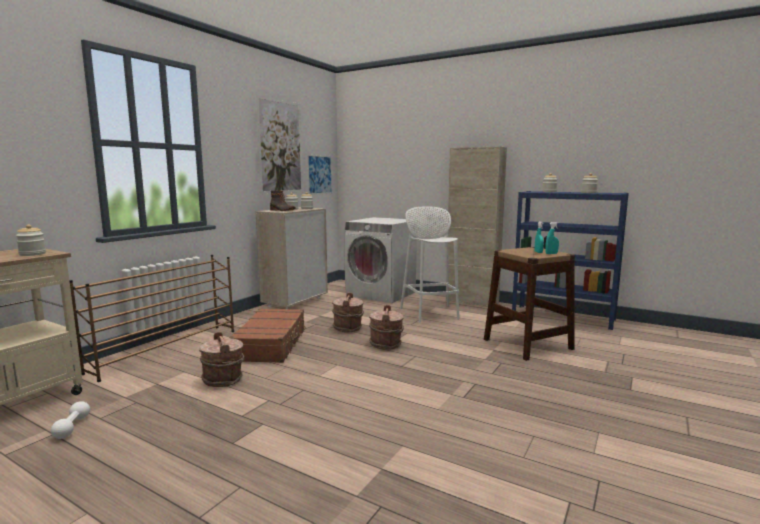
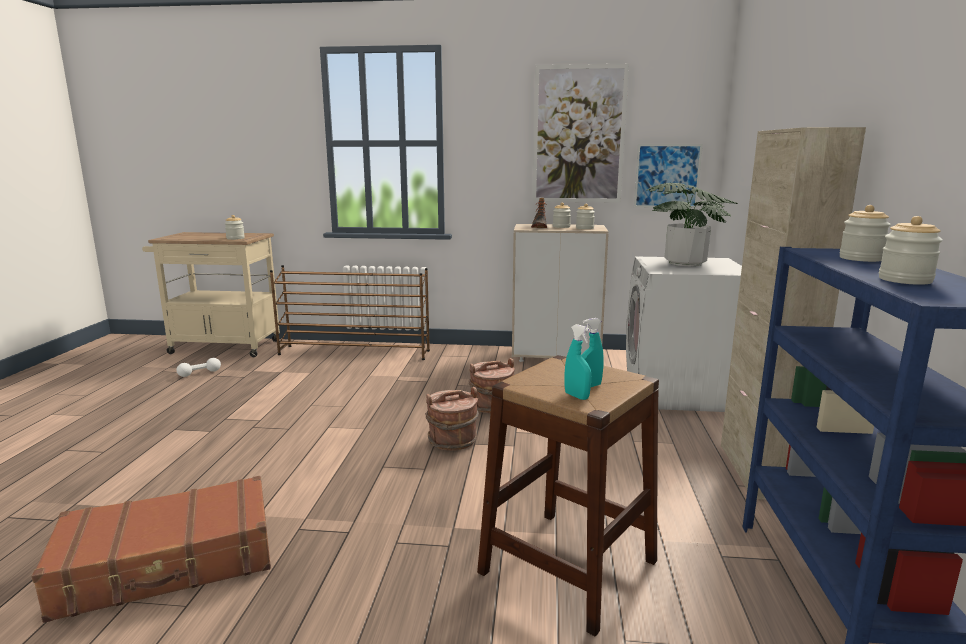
camera: 65 degrees right, 5 degrees up
brown bucket [199,332,245,387] -> none
brown suitcase [229,308,307,363] -> brown suitcase moved to [32,476,271,623]
white stool [400,207,460,322] -> none
none -> potted plant [647,183,738,267]

